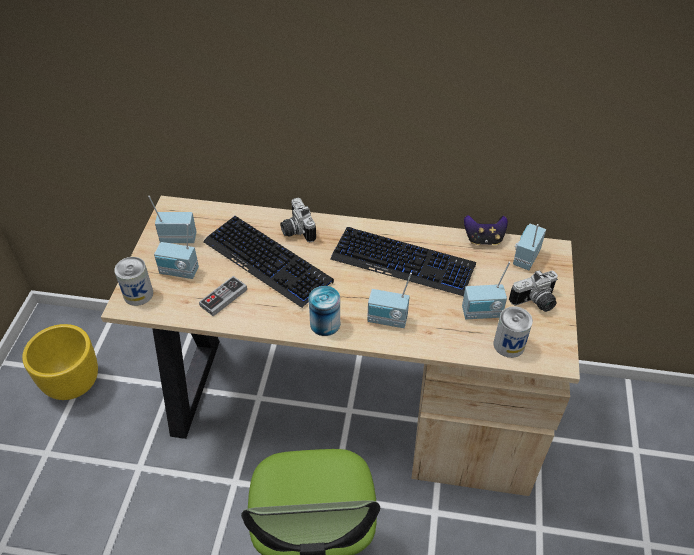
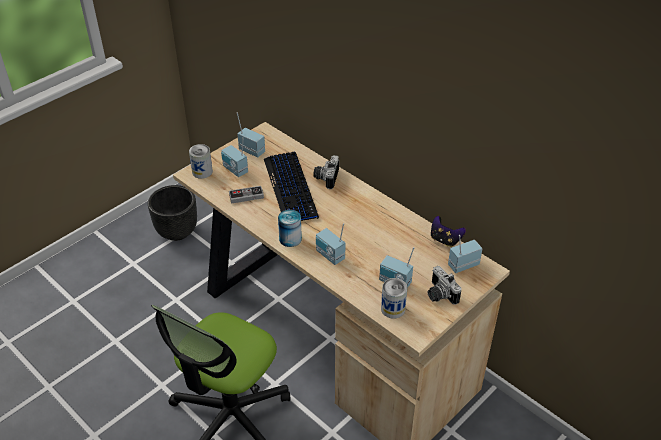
camera: 35 degrees right, 5 degrees down
yellow planter [22,324,98,400] -> black planter [148,185,197,241]
keyboard [330,227,476,296] -> none
camera [509,270,558,312] -> camera turned 45 degrees clockwise [428,266,462,305]

